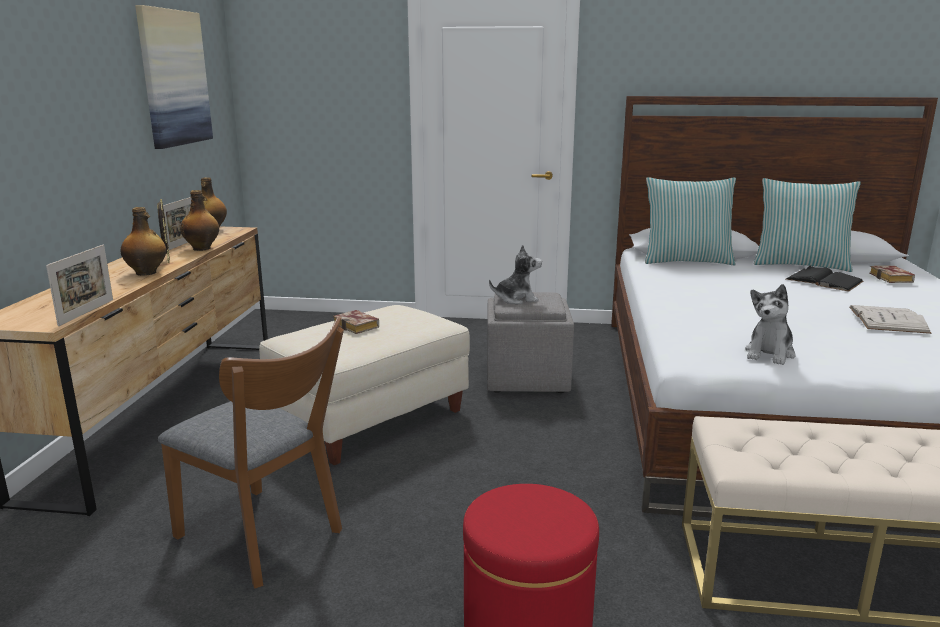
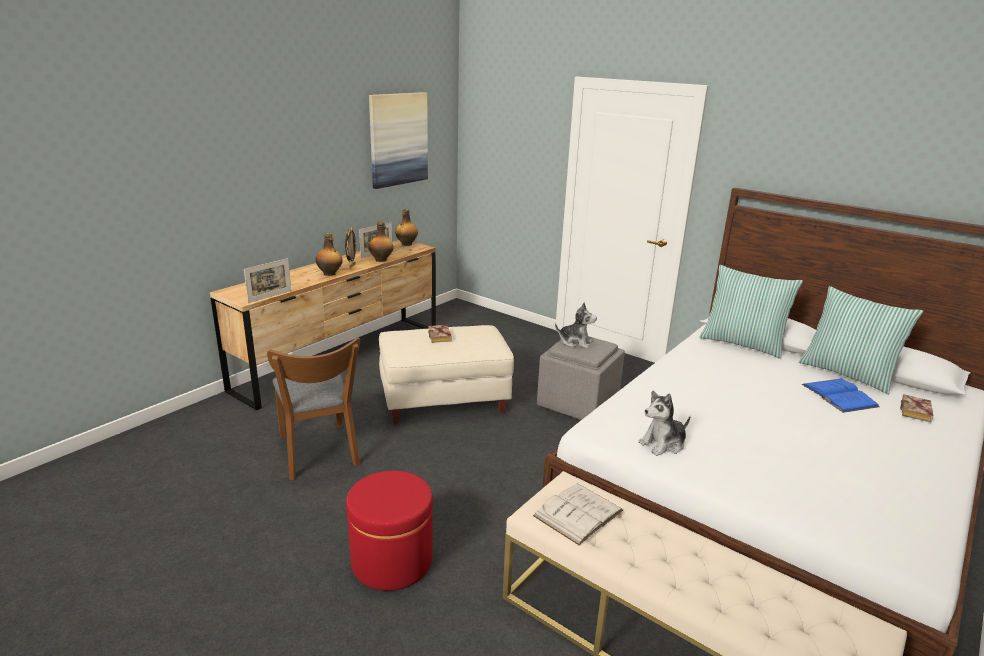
camera: 30 degrees right, 5 degrees up
black book [786,265,864,292] -> blue book [802,378,880,413]
white book [849,305,931,334] -> white book moved to [533,484,623,545]

